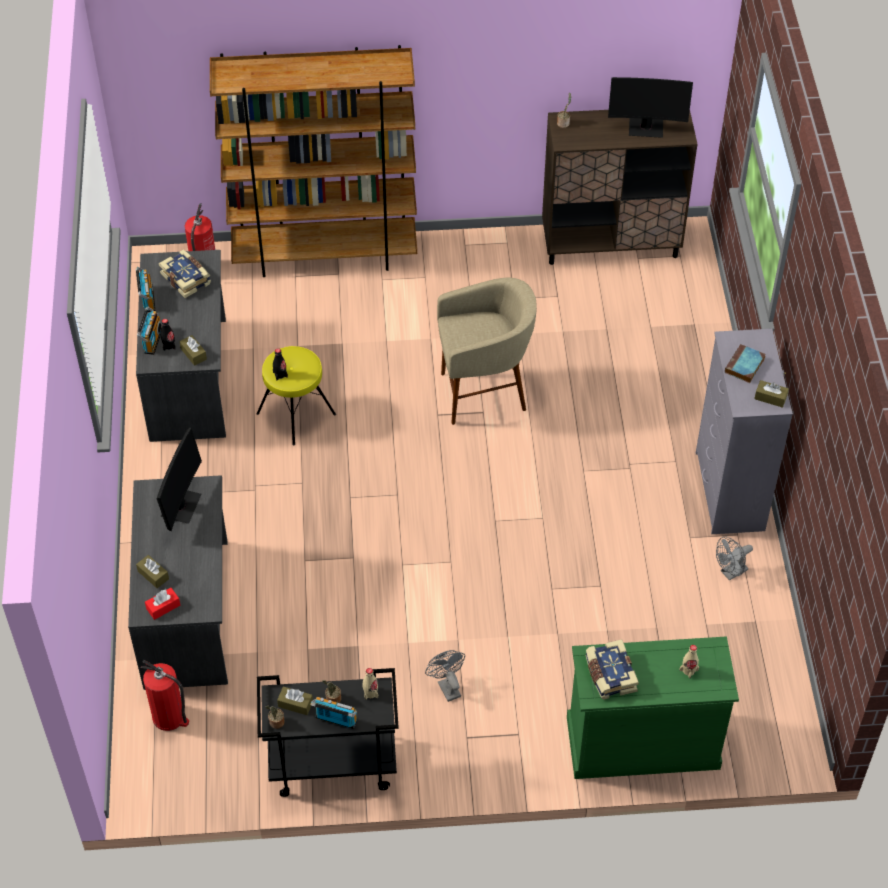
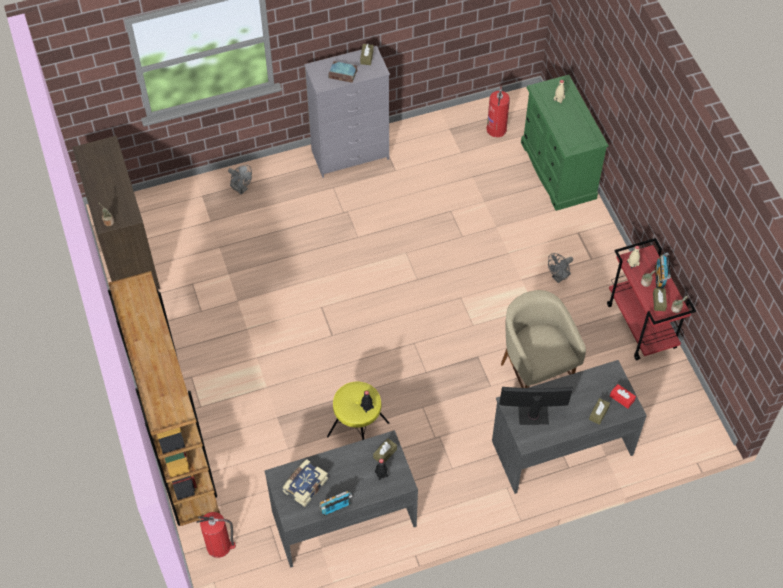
camera: 105 degrees left, 5 degrees up
radio [137,307,162,355] -> none
fire extinguisher [141,660,189,731] -> fire extinguisher moved to [487,85,510,137]
black cart [257,668,399,797] -> red cart [607,238,696,360]
beige stool [437,278,537,425] -> beige stool moved to [501,290,586,388]
book [586,639,639,700] -> none
monitor [608,77,693,138] -> none
grey fan [716,536,753,581] -> grey fan moved to [228,165,252,194]

